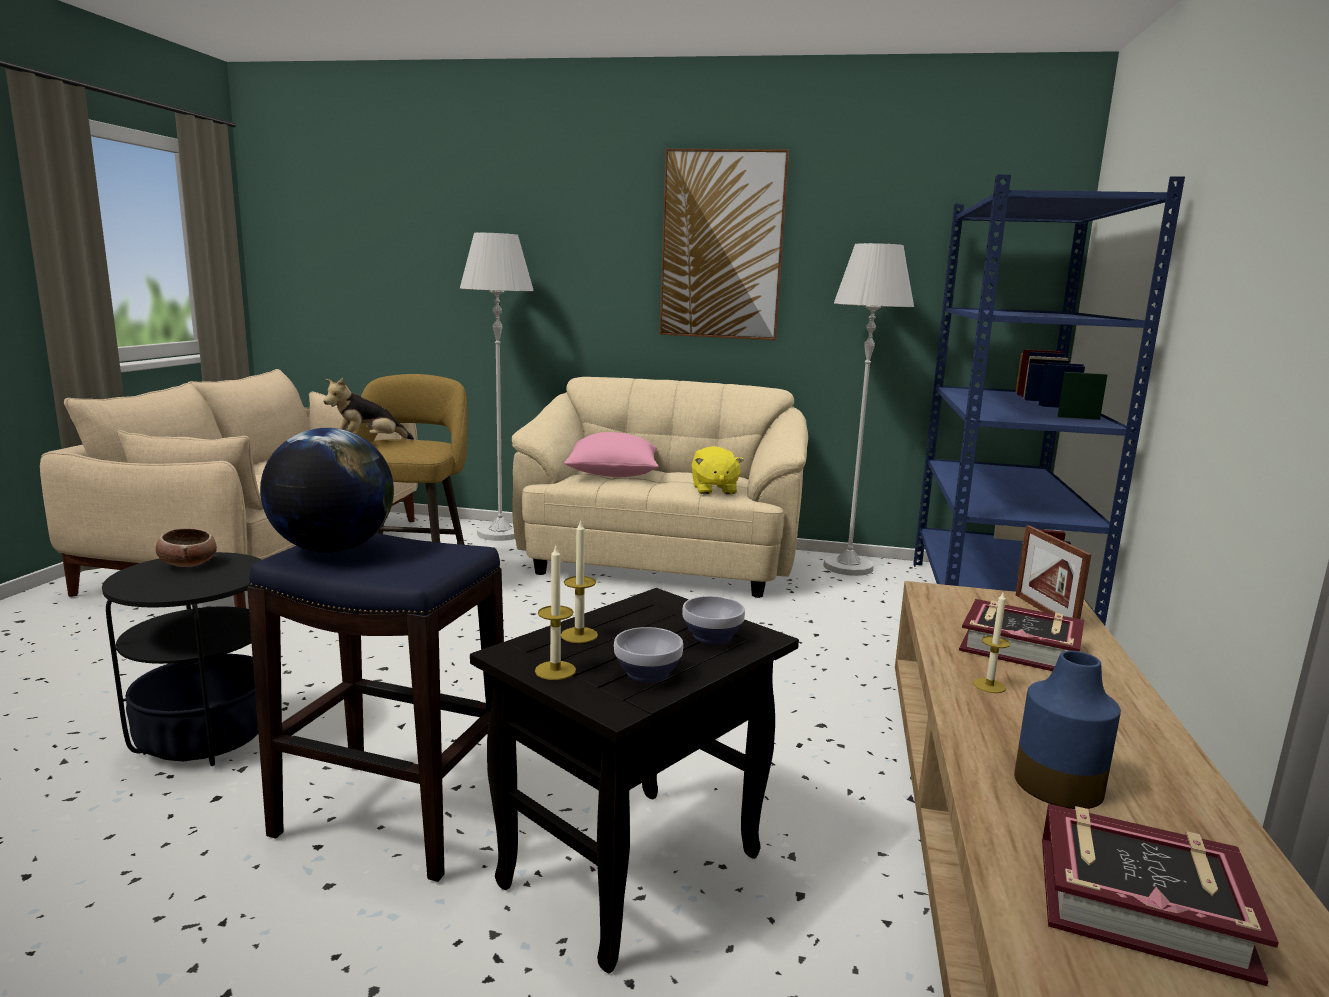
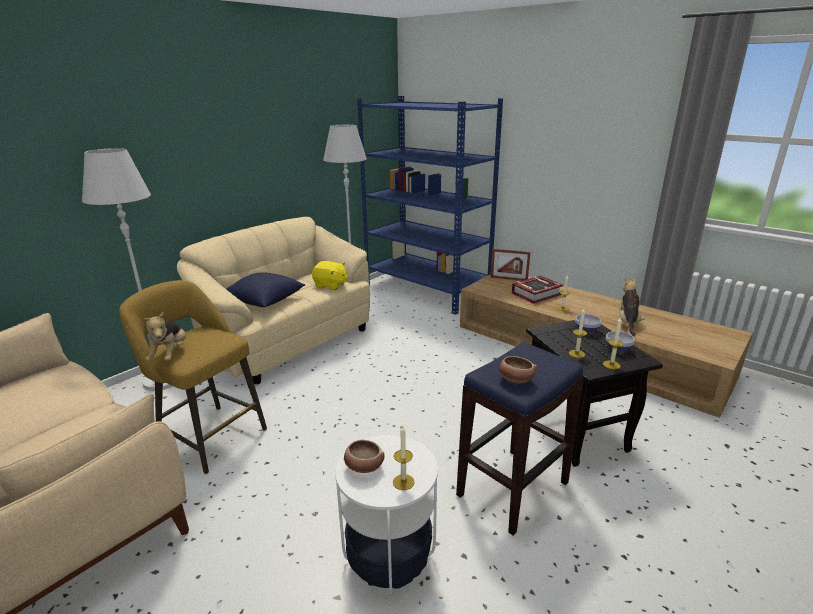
camera: 60 degrees left, 10 degrees up
black side table [102,552,261,766] -> white side table [335,435,438,596]
globe [260,428,394,553] -> bowl [499,356,537,383]
pink pillow [564,432,659,477] -> blue pillow [226,272,305,307]
picture [659,149,789,340] -> none
blue vase [1014,651,1121,809] -> plush toy [620,278,645,336]
book [1042,804,1279,986] -> none
none -> candle [393,426,415,490]

